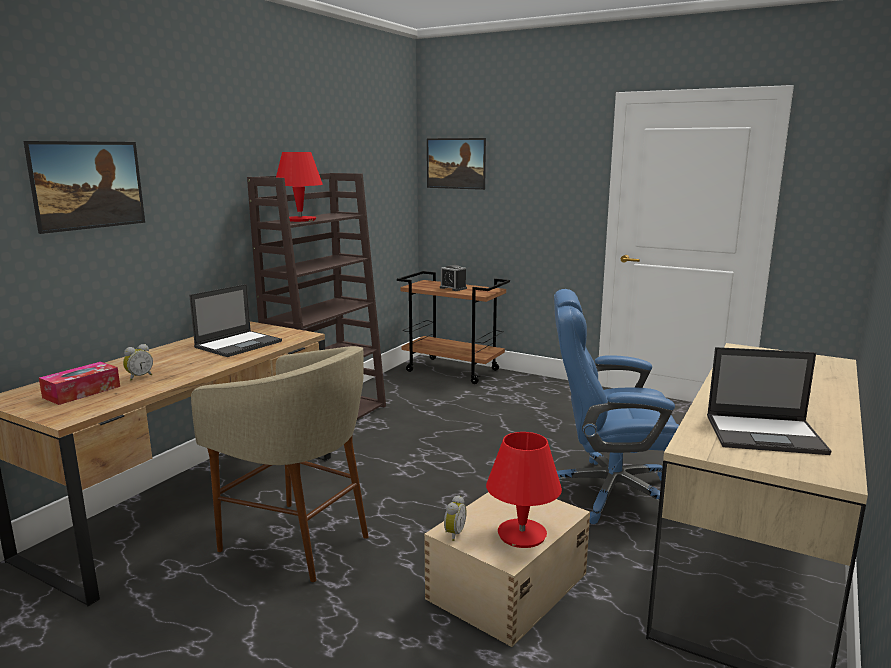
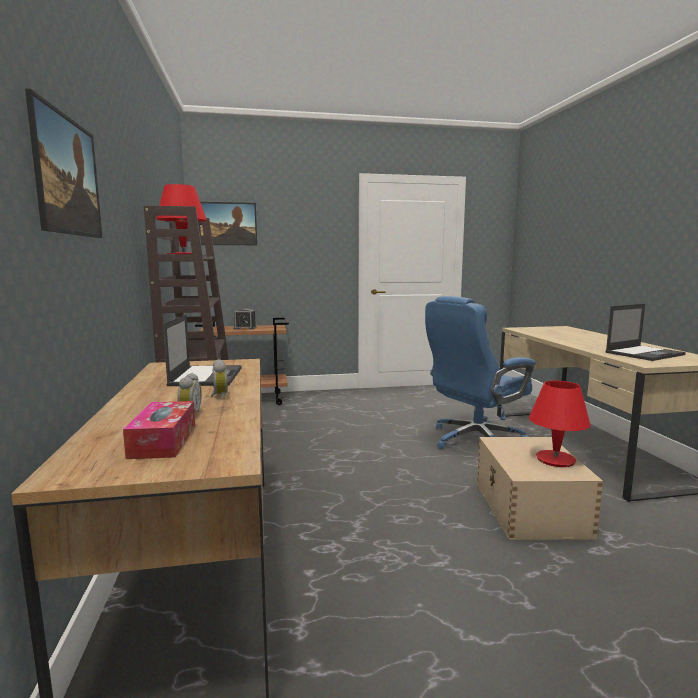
camera: 40 degrees left, 5 degrees down
beige stool [191,346,369,582] -> none
alarm clock [444,495,467,541] -> alarm clock moved to [210,359,228,399]

